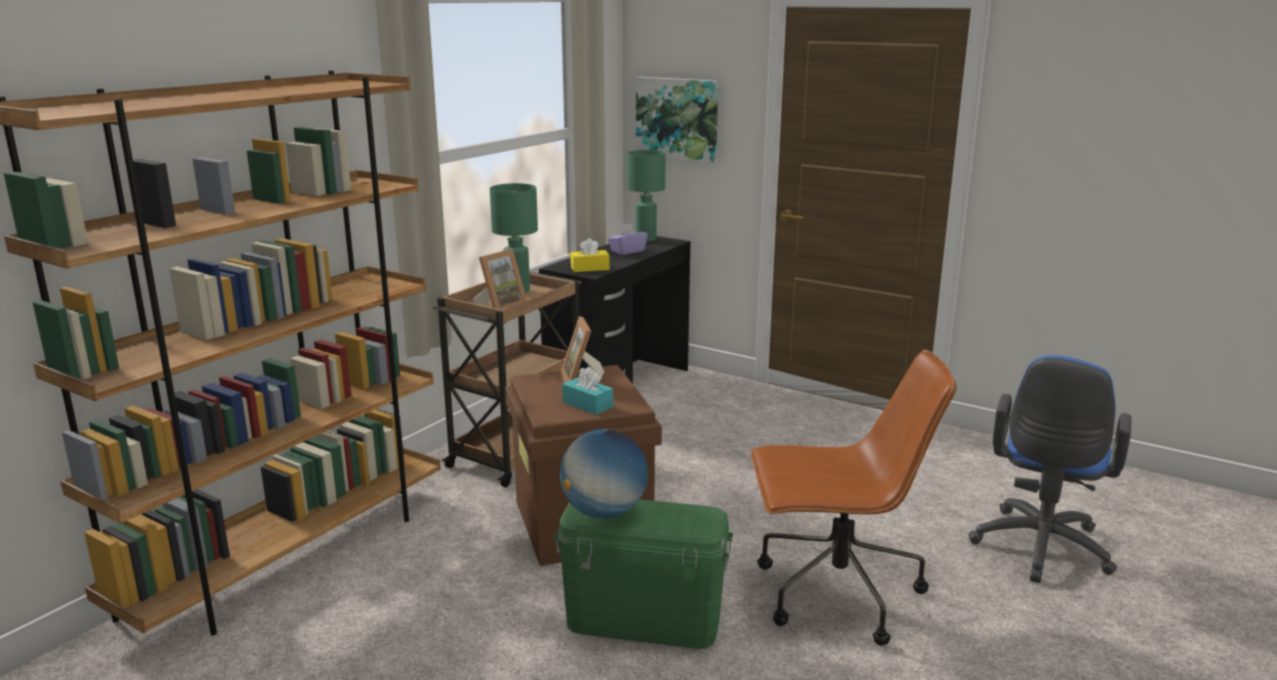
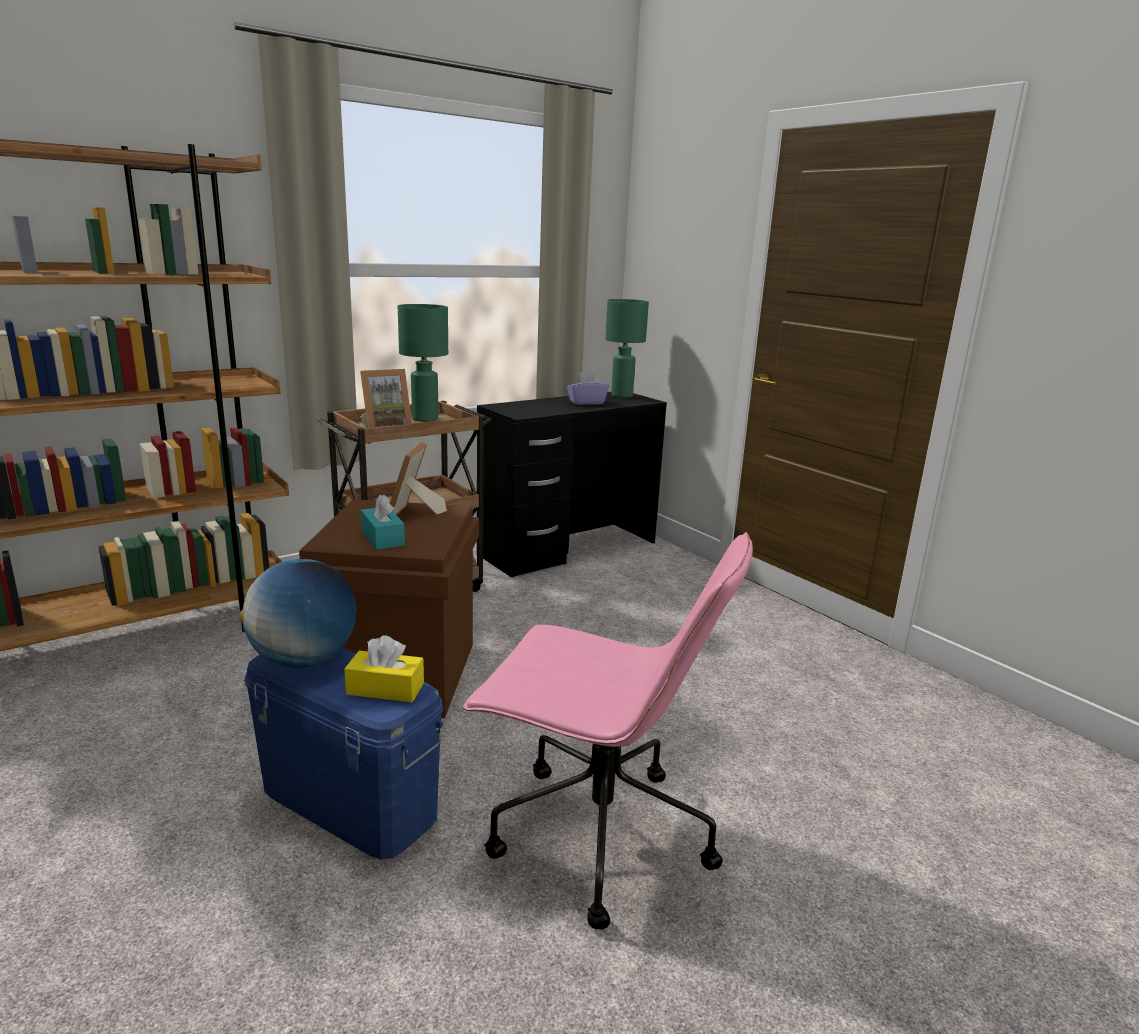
camera: 20 degrees right, 0 degrees up
green storage box [554,499,733,649] -> blue storage box [245,648,444,860]
yellow tissue box [571,238,610,272] -> yellow tissue box moved to [344,635,424,702]
picture [636,77,718,163] -> none
brown office chair [751,350,957,646] -> pink office chair [462,532,753,930]
blue office chair [968,355,1132,583] -> none

